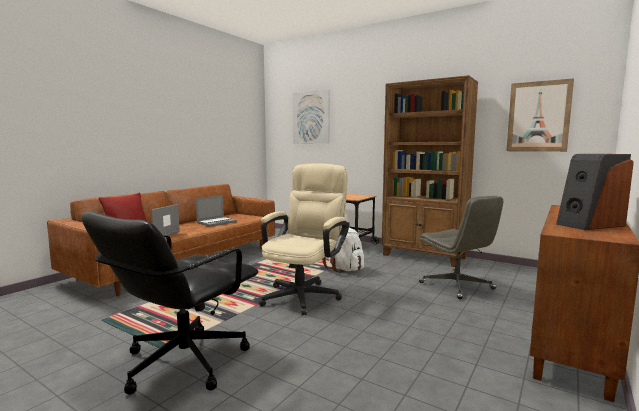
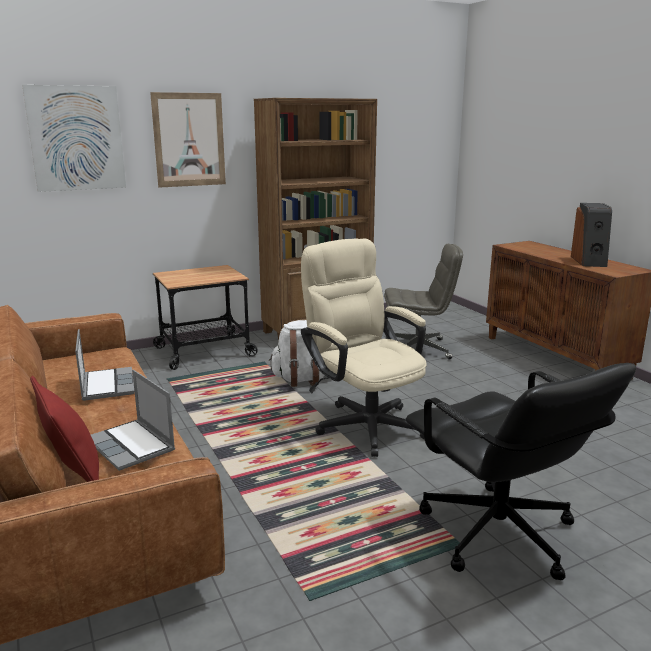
camera: 60 degrees left, 10 degrees up
picture [506,78,574,152] -> picture moved to [150,92,226,188]

